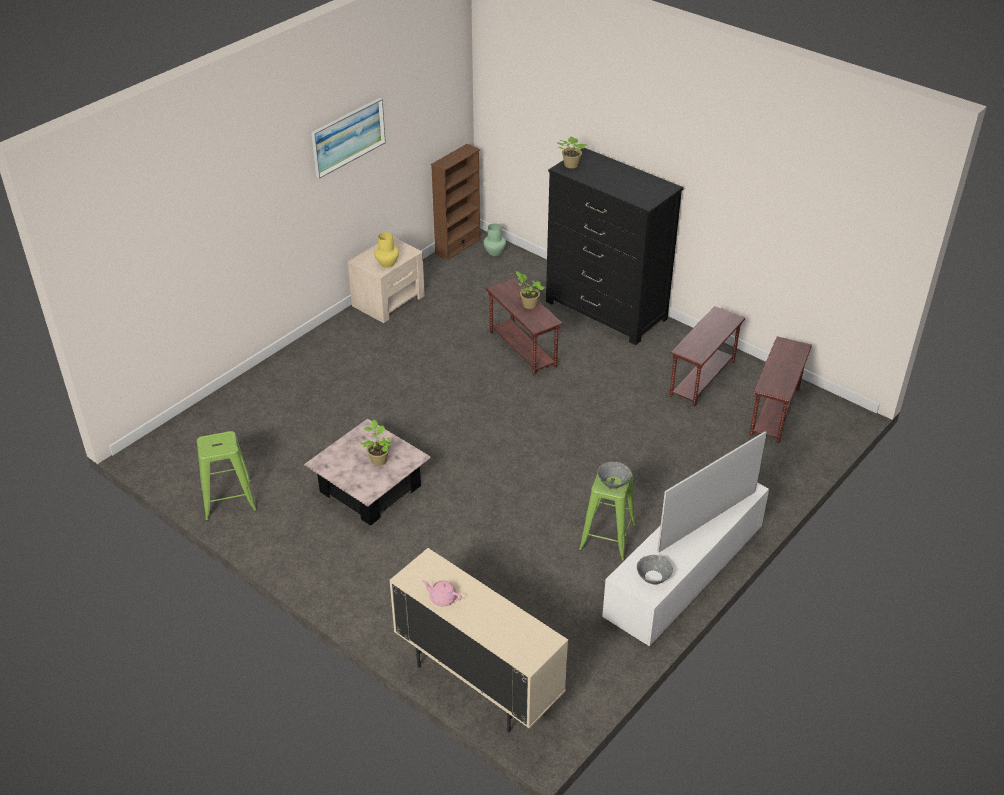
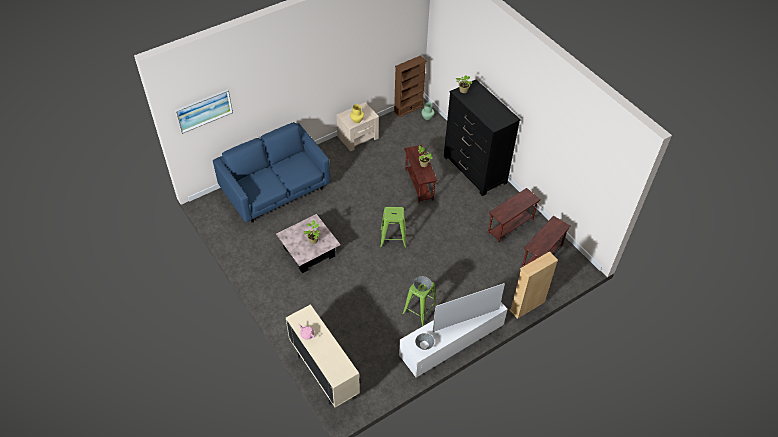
camera: 15 degrees right, 10 degrees up
green stool [197,431,257,521] -> green stool moved to [380,207,406,248]
picture [311,98,386,179] -> picture moved to [175,89,233,134]
none -> blue sofa [213,122,331,223]
none -> beige bookcase [510,251,558,319]

